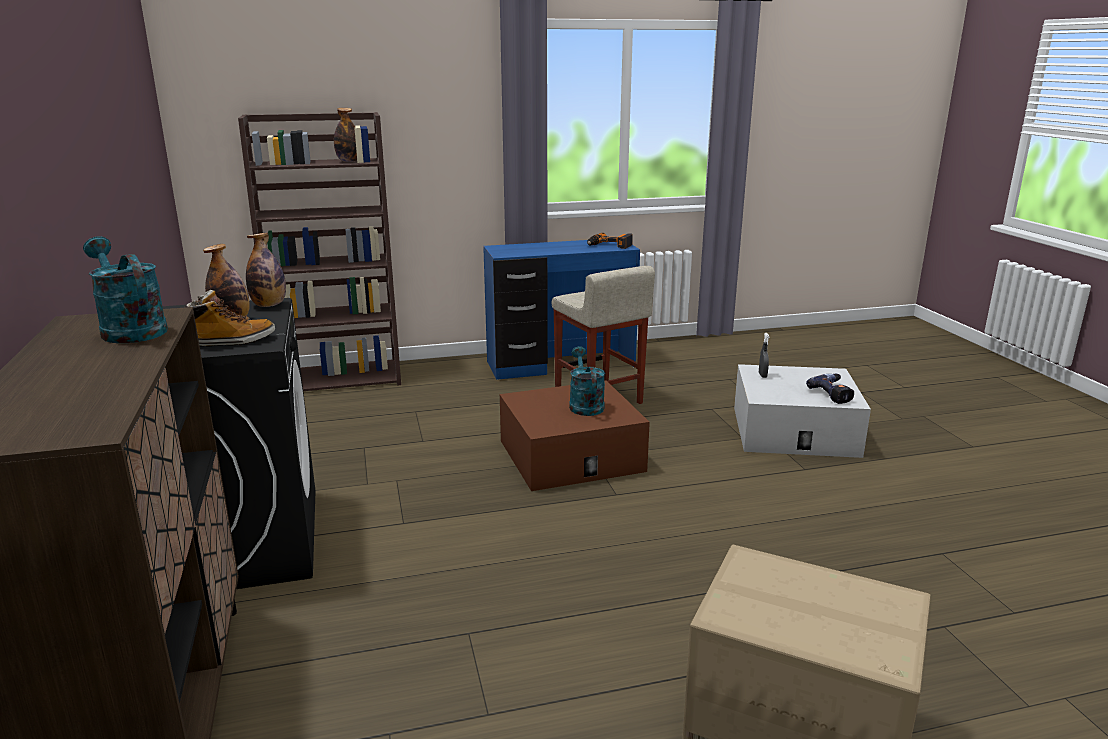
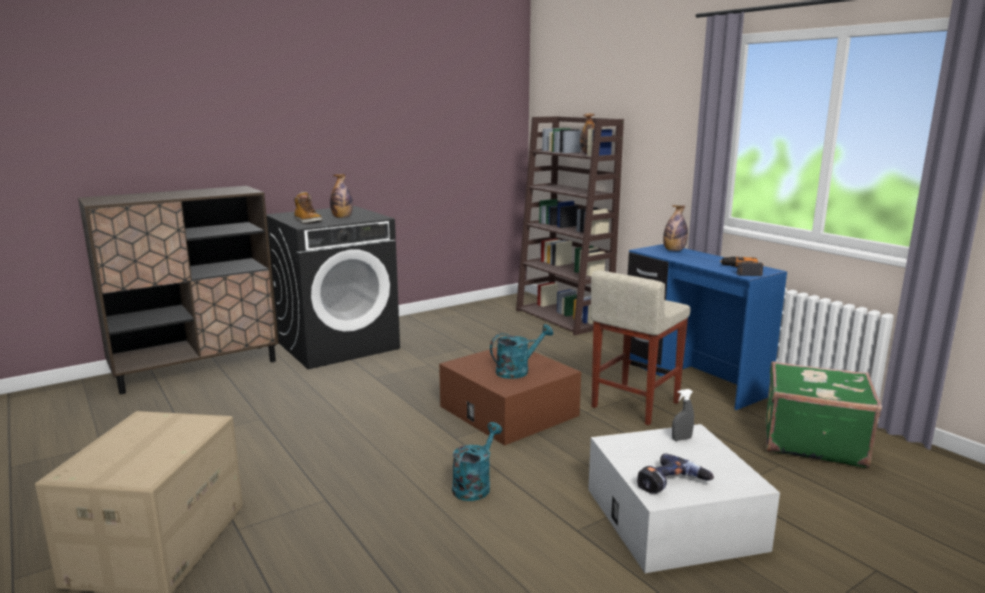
camera: 70 degrees right, 5 degrees down
turquoise watering can [83,236,168,343] -> turquoise watering can moved to [452,422,502,501]
bottle [246,232,286,307] -> bottle moved to [663,205,688,251]
none -> green suitcase [765,361,882,468]

